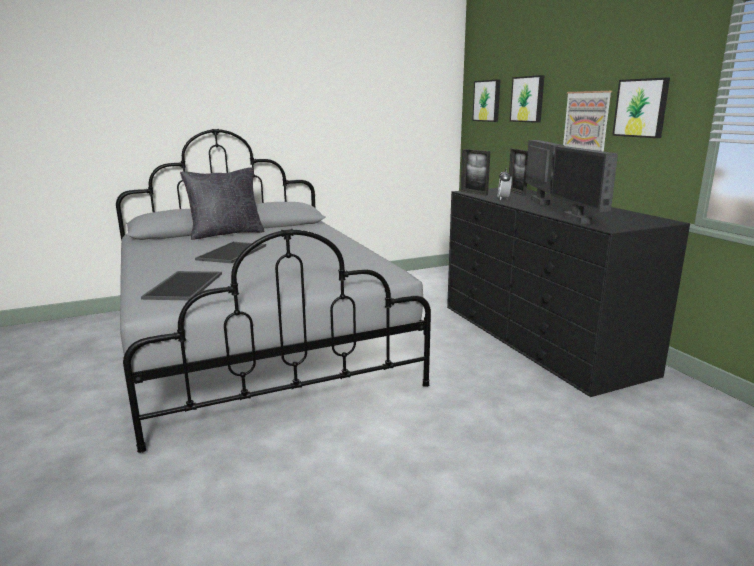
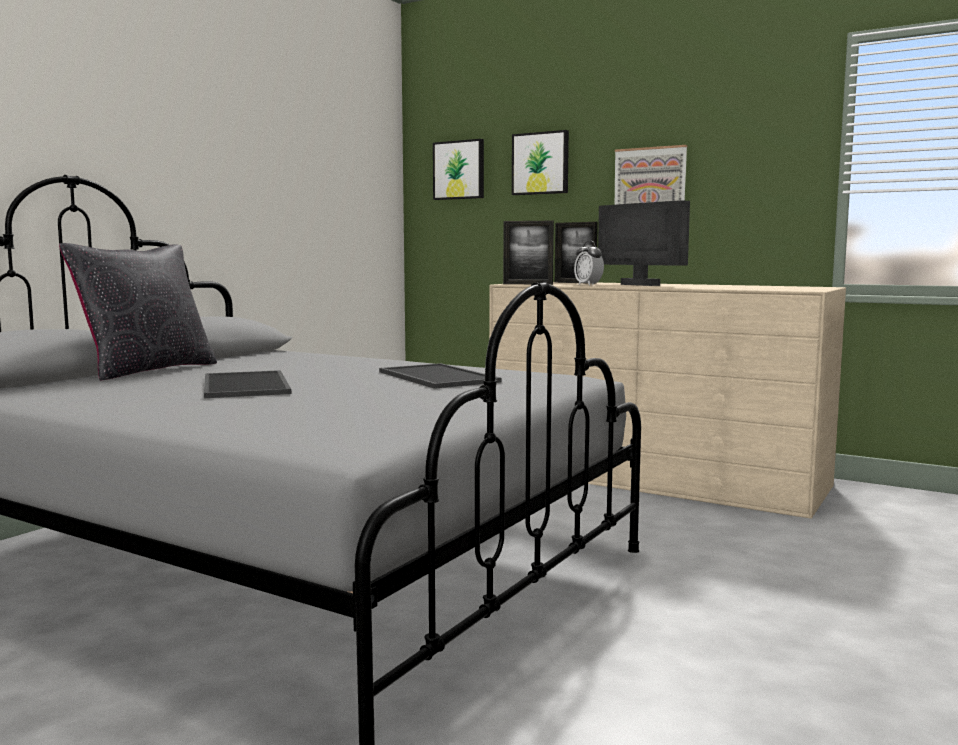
camera: 35 degrees left, 10 degrees down
tray [141,271,222,300] -> tray moved to [379,363,502,389]
black dresser [447,188,690,397] -> beige dresser [489,282,846,519]
monitor [551,146,618,224] -> none
picture [612,78,670,138] -> none

